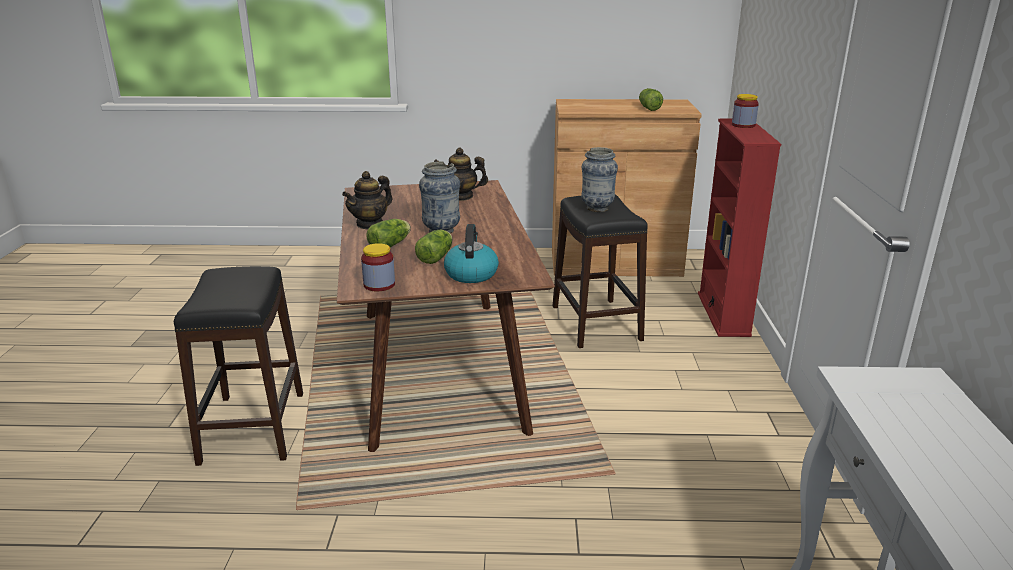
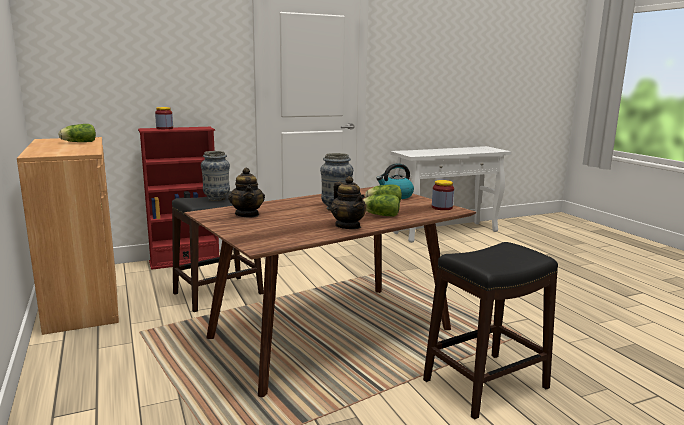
camera: 115 degrees left, 10 degrees down
teapot [342,171,392,230] -> teapot turned 45 degrees clockwise [331,176,366,229]

